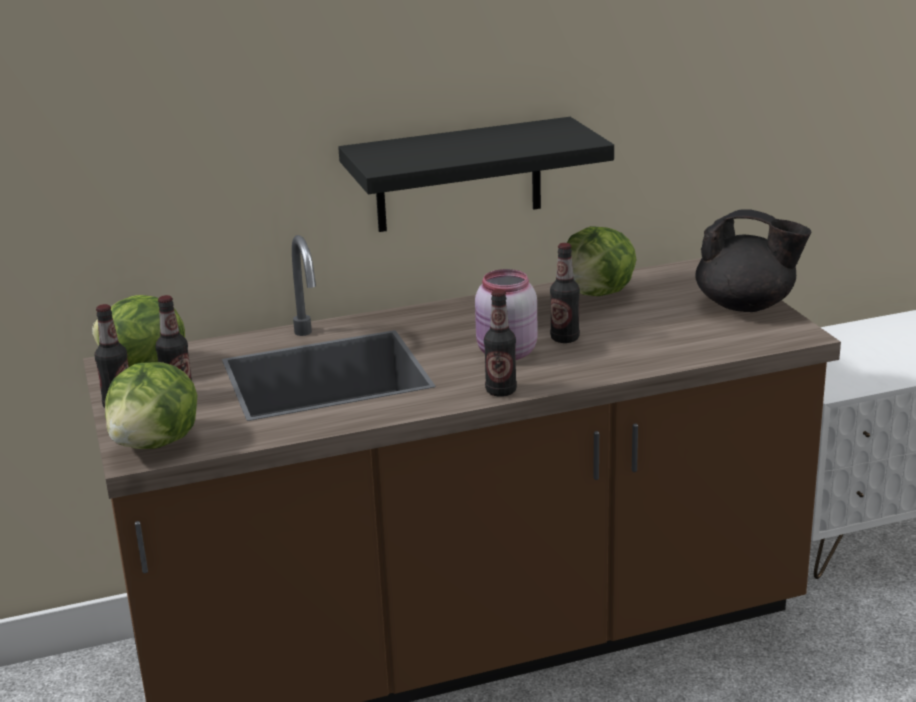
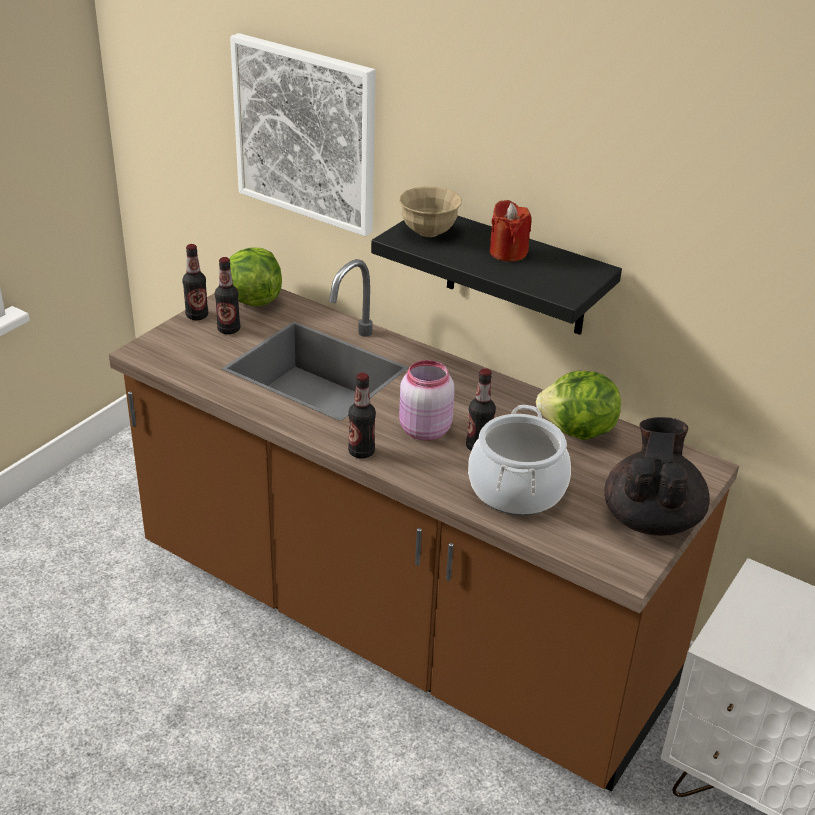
camera: 50 degrees right, 10 degrees up
lettuce [105,362,198,449] -> none
black teapot [695,209,812,312] -> black teapot turned 150 degrees counterclockwise [604,417,710,536]
none -> picture [230,33,376,236]
none -> beige bowl [399,186,462,237]
none -> cooking pot [468,405,571,515]
none -> red candle [490,200,532,262]

